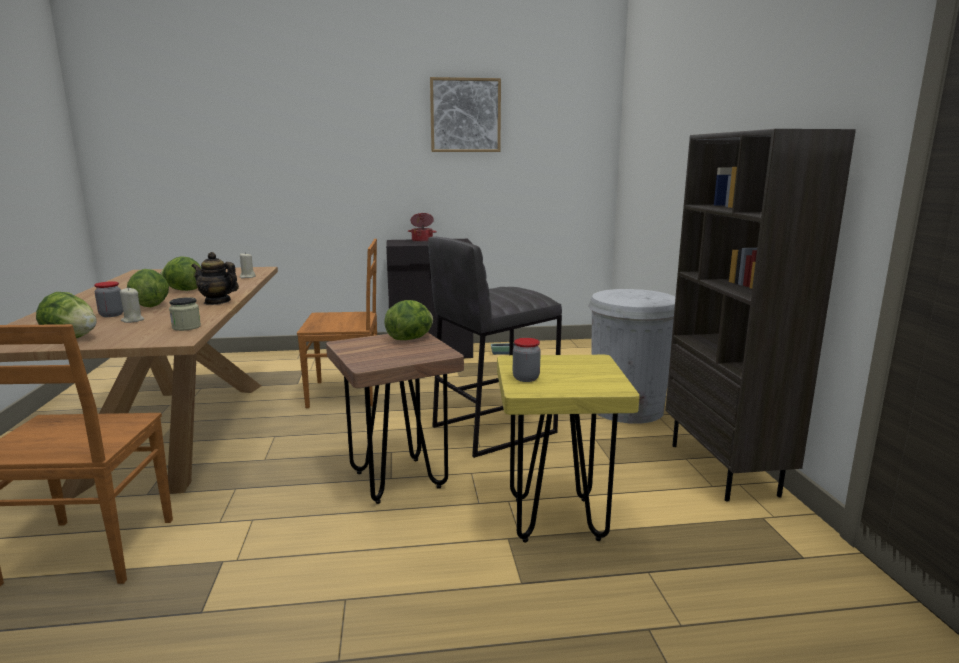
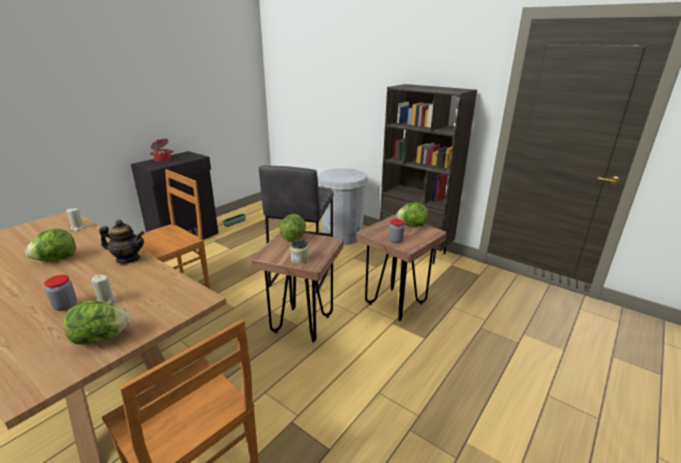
camera: 45 degrees left, 10 degrees up
lettuce [127,269,169,307] -> lettuce moved to [396,202,428,227]
jar [169,297,201,331] -> jar moved to [290,240,309,264]
teapot [192,252,239,305] -> teapot turned 150 degrees counterclockwise [99,220,145,264]
picture [430,77,501,152] -> none
yellow stool [497,355,640,543] -> brown stool [357,215,447,321]

